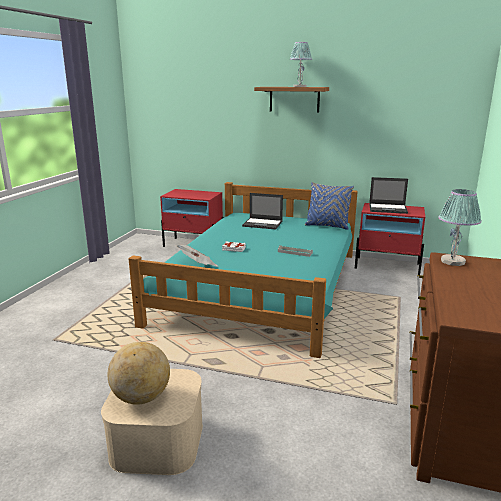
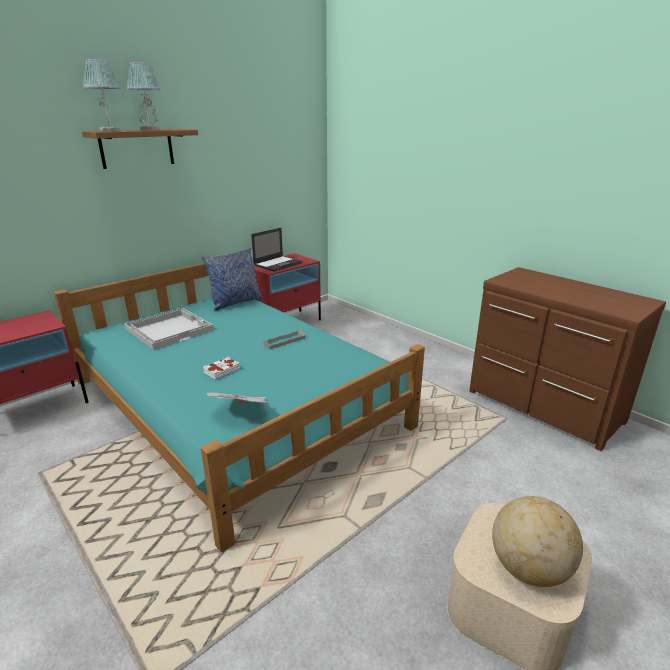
camera: 60 degrees left, 5 degrees up
laptop [242,193,283,229] -> white tray [125,308,214,350]
table lamp [438,189,482,266] -> table lamp moved to [83,59,121,131]

